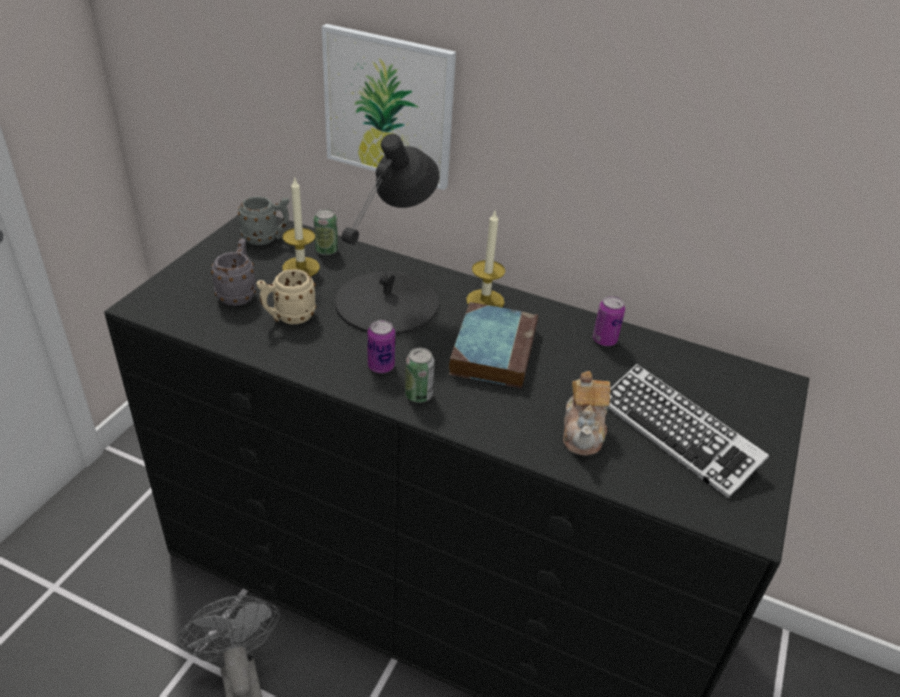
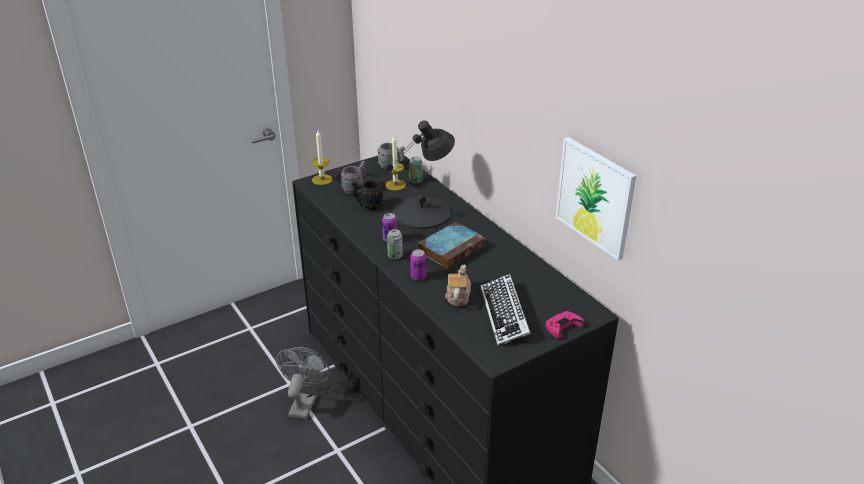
camera: 35 degrees right, 5 degrees down
beige mug [256,269,317,324] -> black mug [352,180,383,210]
picture [322,24,456,190] -> picture moved to [556,137,636,260]
candle [466,211,505,308] -> candle moved to [312,131,333,185]
teapot [563,371,610,456] -> teapot turned 150 degrees clockwise [445,265,471,306]
can [593,296,625,346] -> can moved to [410,249,426,280]
none -> pink game controller [545,311,585,339]

